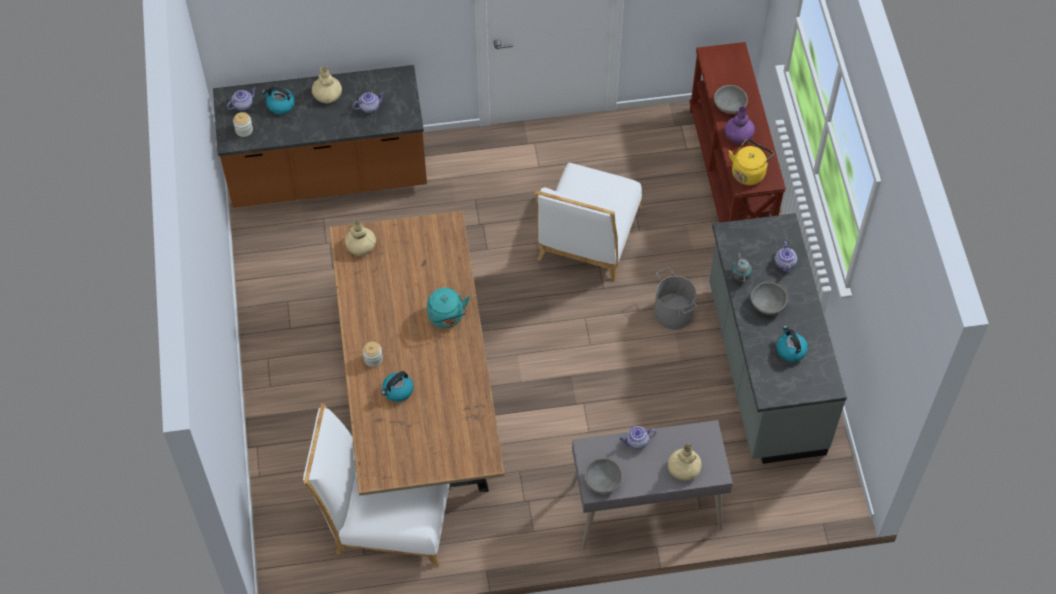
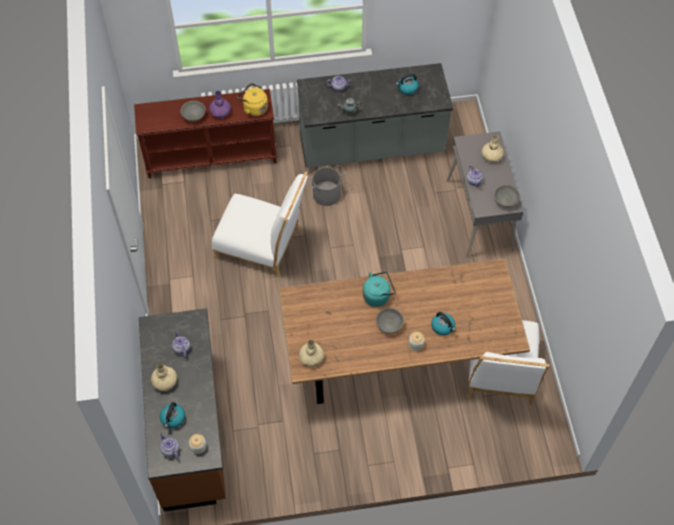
camera: 90 degrees left, 0 degrees up
grey bowl [751,282,788,315] -> grey bowl moved to [376,308,404,334]

